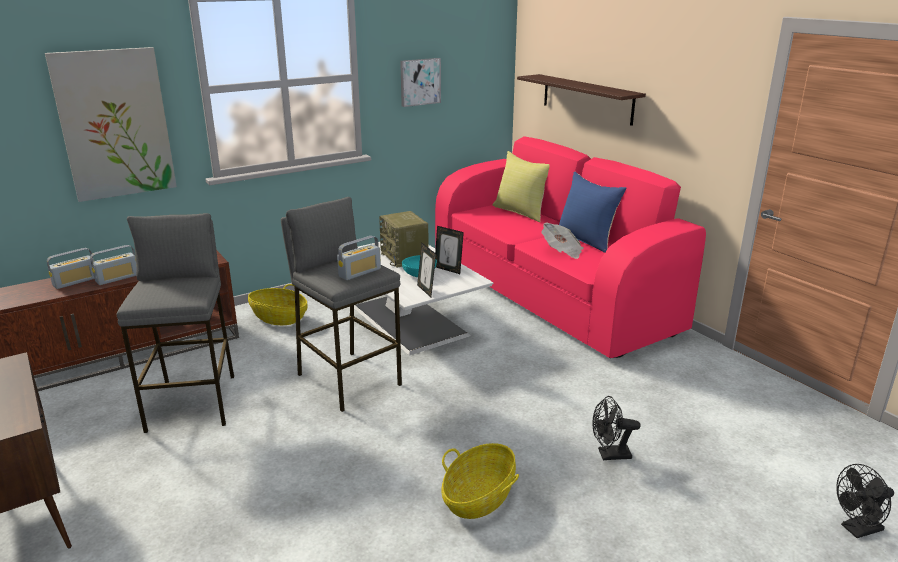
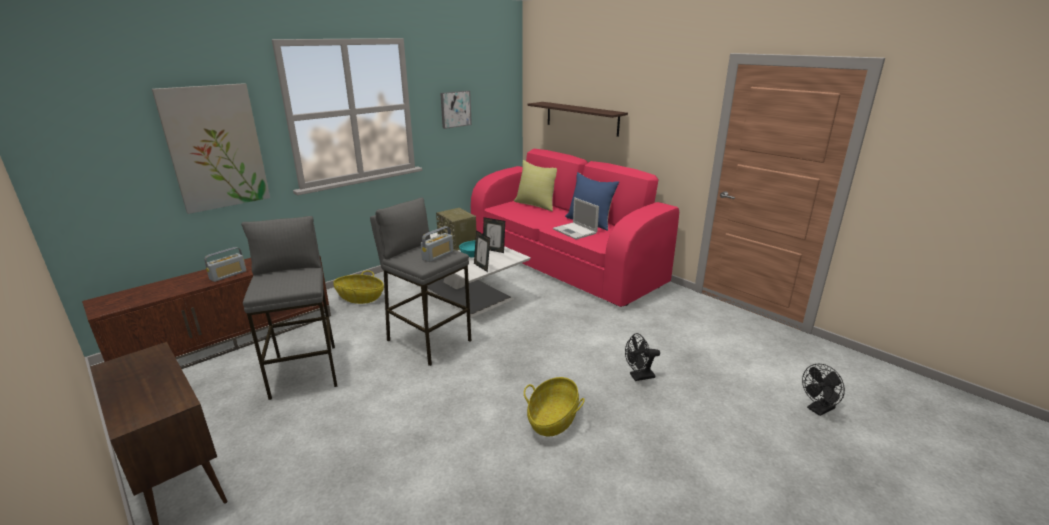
camera: 10 degrees left, 0 degrees up
radio [47,248,94,289] -> none
newspaper [541,223,584,259] -> laptop [553,197,599,240]

